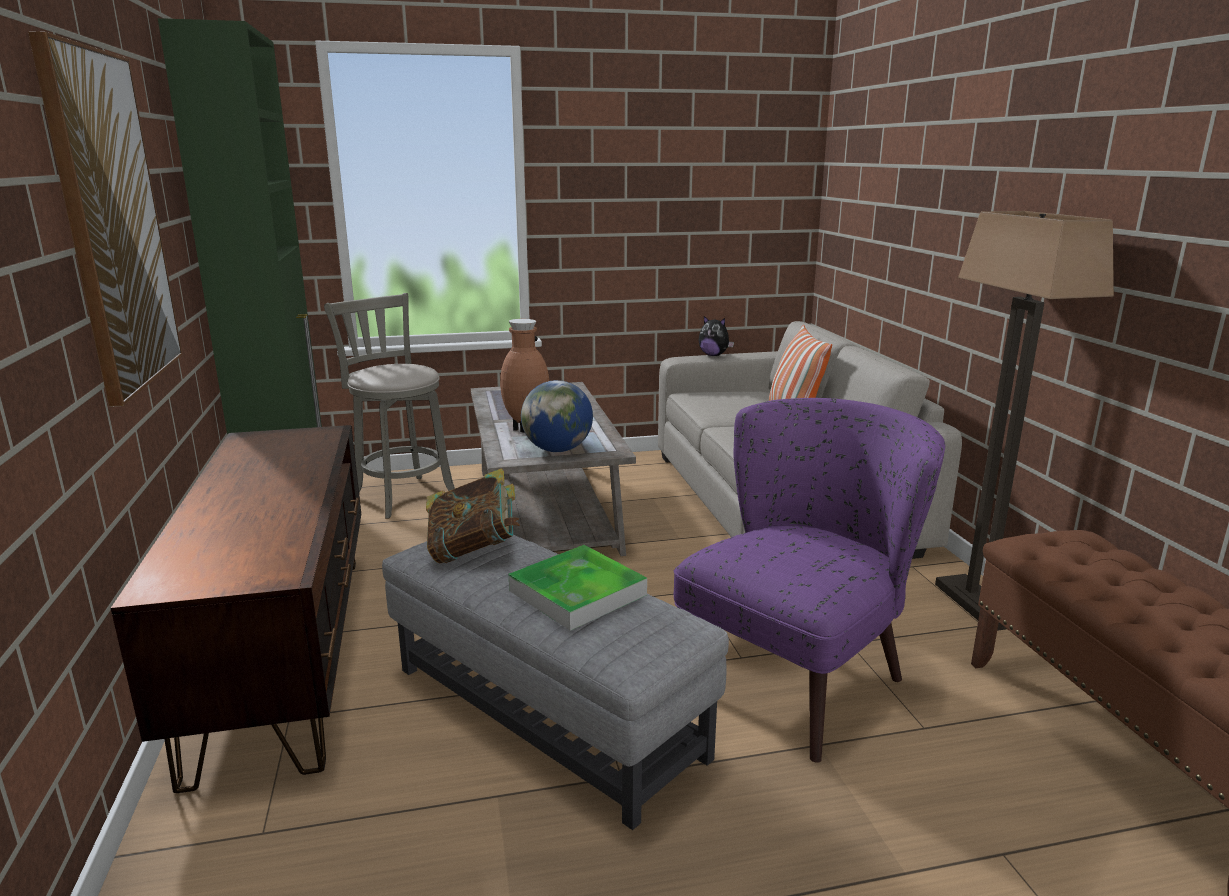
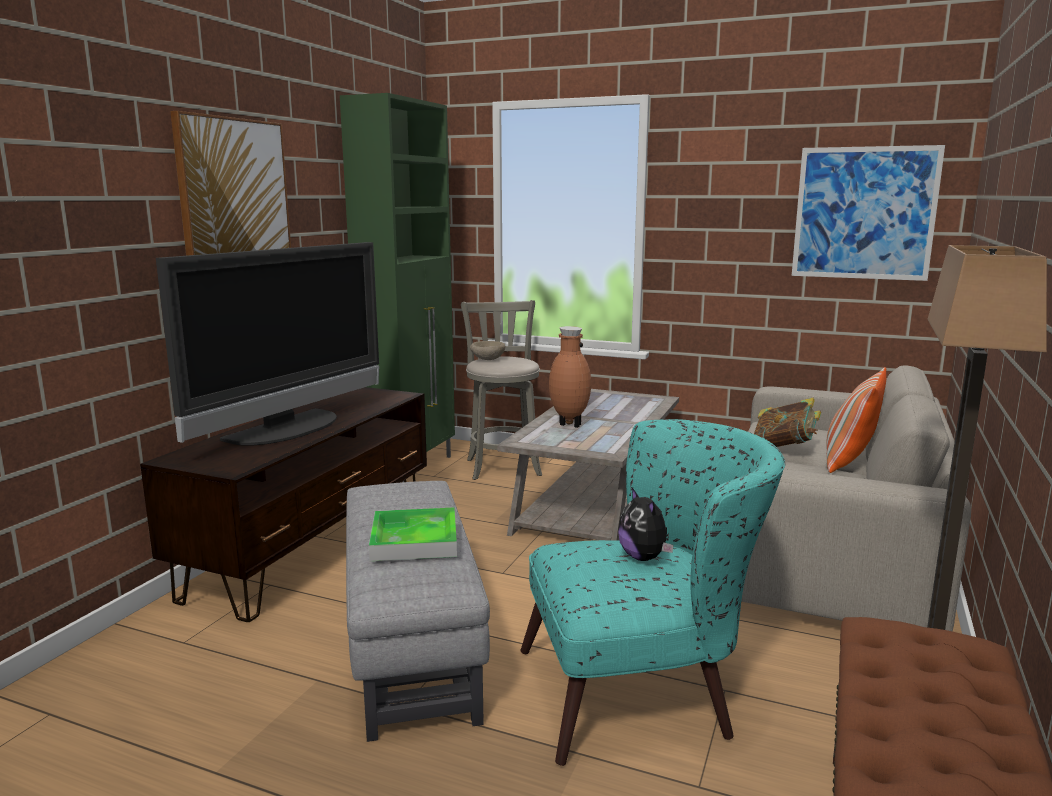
camera: 35 degrees right, 5 degrees down
book [426,468,520,563] -> book moved to [754,398,821,447]
globe [521,380,593,452] -> none
purple armchair [674,398,945,763] -> turquoise armchair [521,419,785,766]
plush toy [699,316,734,356] -> plush toy moved to [618,488,674,561]
none -> television [156,242,379,446]
none -> beige bowl [470,341,505,360]
none -> picture [792,145,945,281]

